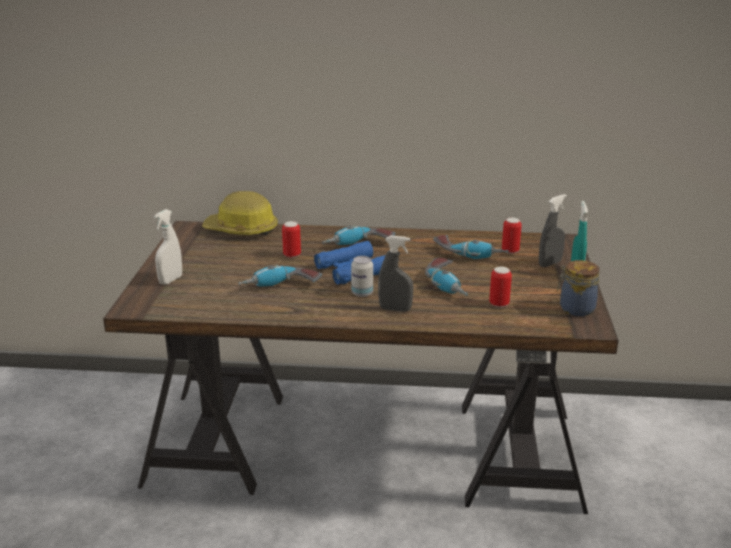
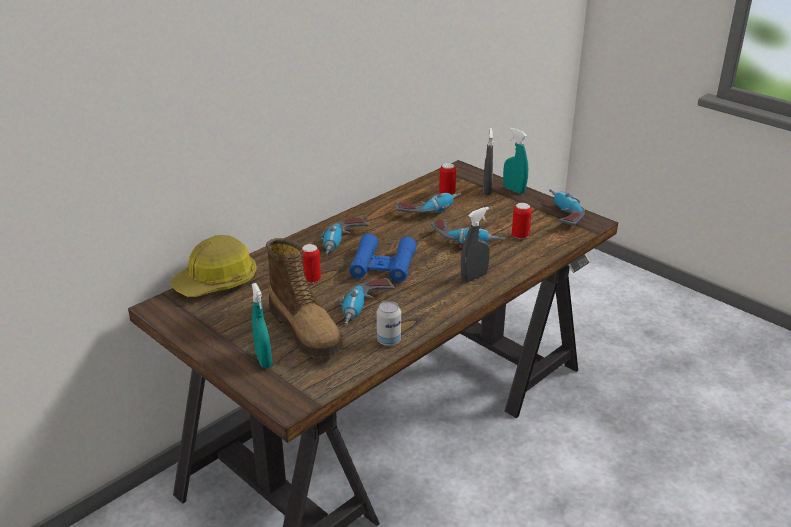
camera: 50 degrees left, 5 degrees up
white spray bottle [153,209,182,285] -> turquoise spray bottle [252,283,272,368]
can [351,256,373,297] -> can moved to [377,301,401,346]
jar [557,260,600,316] -> power drill [549,189,585,225]
none -> boot [266,238,343,358]

